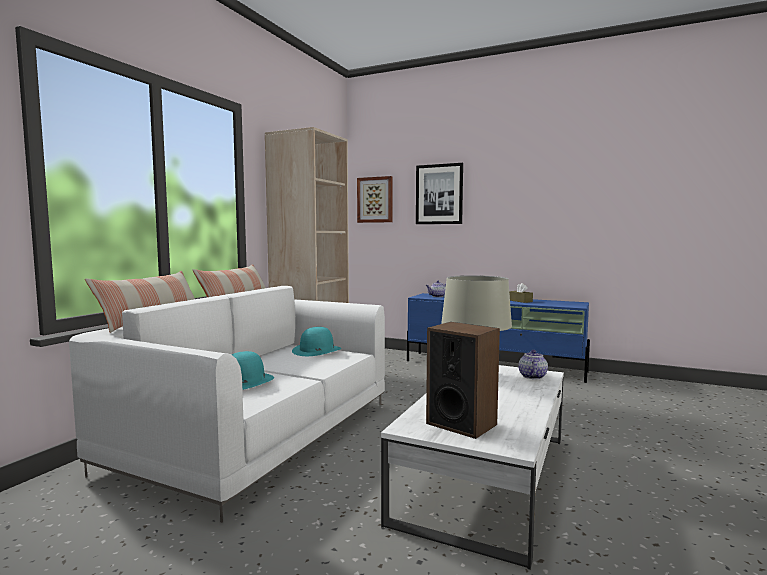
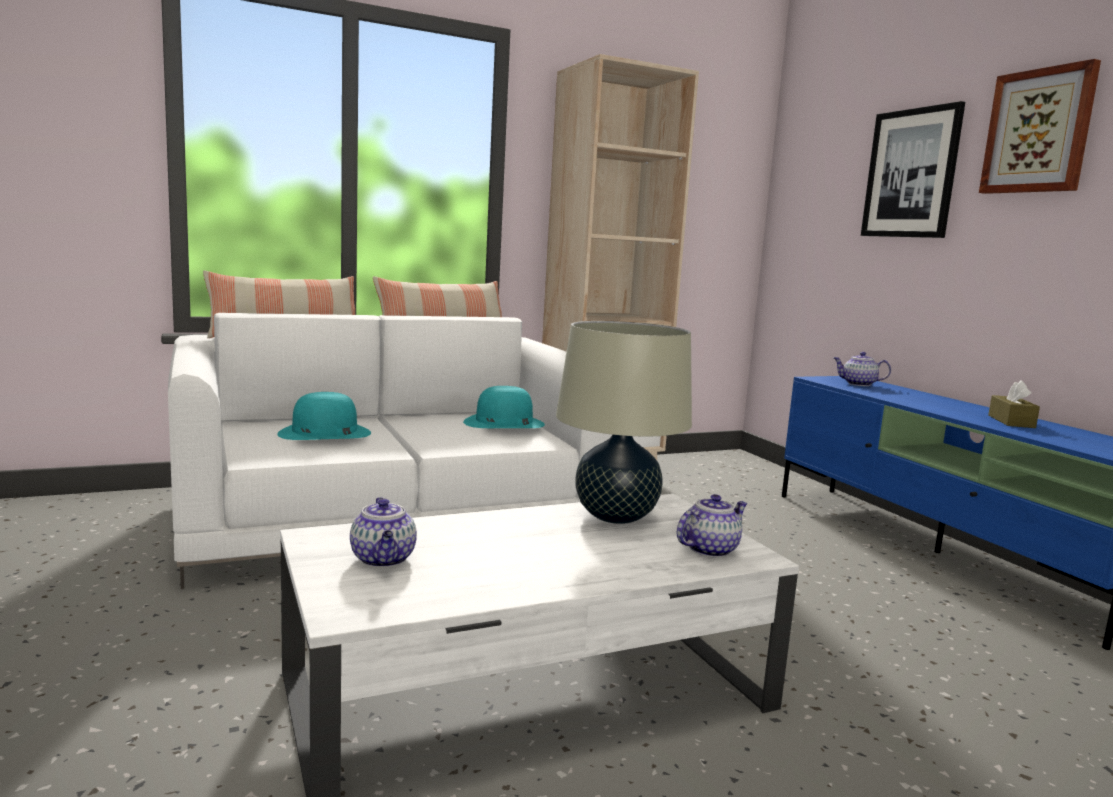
camera: 40 degrees right, 5 degrees up
picture [357,176,392,223] -> picture moved to [979,59,1101,194]
speaker [426,322,500,439] -> teapot [350,497,417,568]

